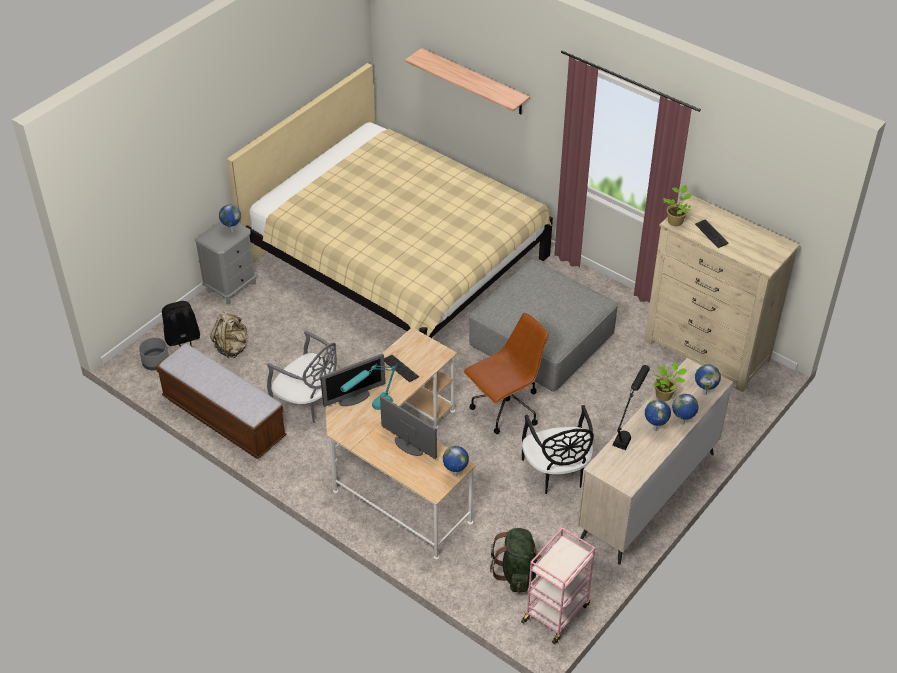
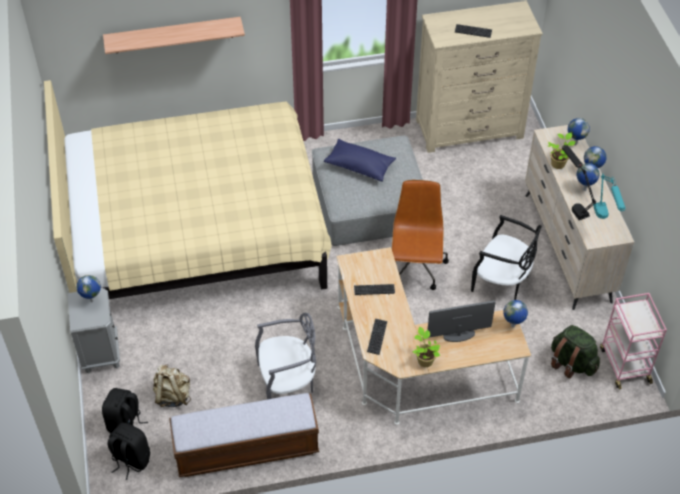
camera: 50 degrees left, 5 degrees up
grey planter [139,338,169,370] -> black backpack [107,423,150,480]
monitor [320,353,385,407] -> keyboard [367,318,387,355]
turquoise table lamp [341,364,396,410] -> turquoise table lamp moved to [593,173,625,219]
potted plant [663,185,692,226] -> potted plant moved to [413,327,440,367]
none -> blue pillow [324,139,396,182]

